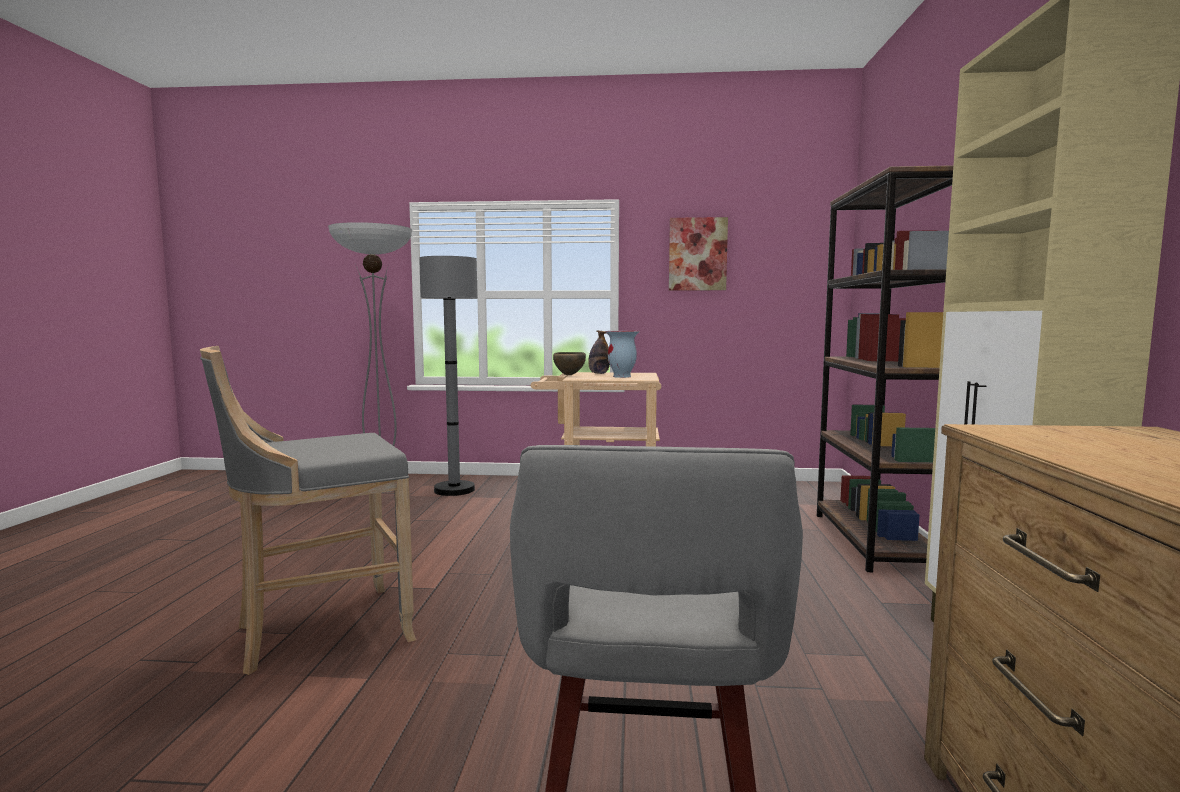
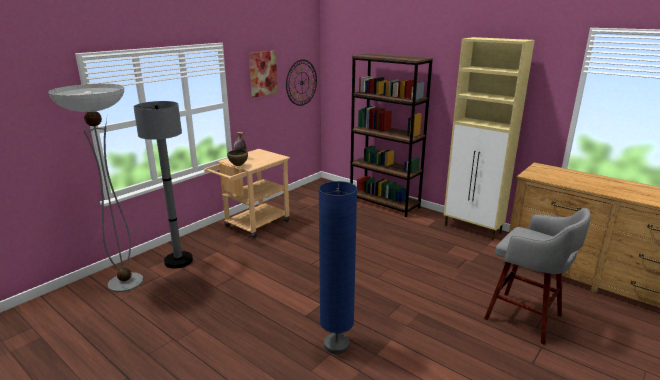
camera: 55 degrees left, 15 degrees up
grey stool [200,346,416,675] -> blue floor lamp [318,181,357,354]
vase [605,331,640,378] -> none
none -> wall clock [286,59,317,106]

